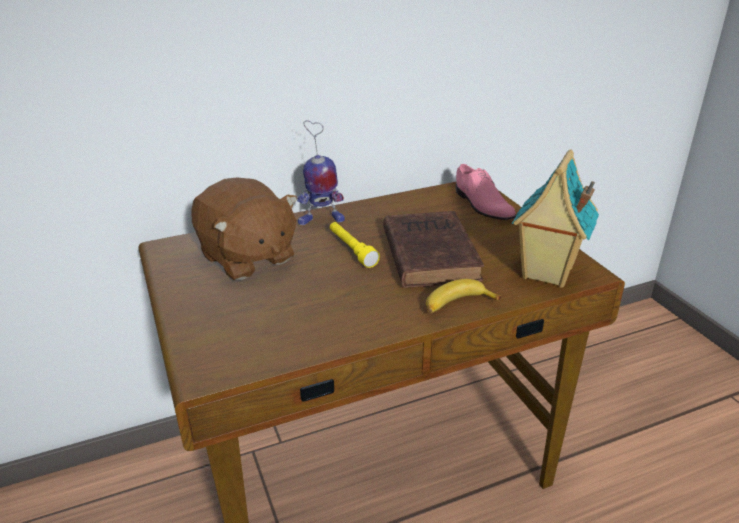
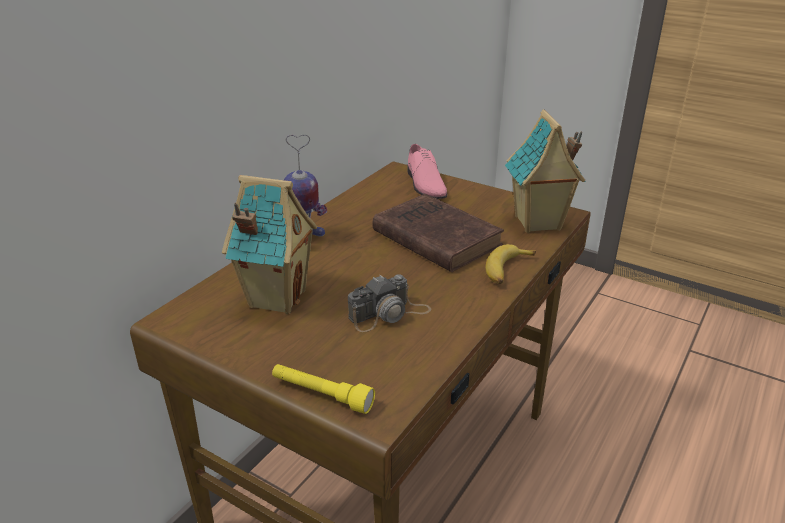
camera: 35 degrees left, 0 degrees up
brown plush toy [191,177,298,280] -> toy house [222,175,317,314]
yellow flashlight [330,222,380,268] -> yellow flashlight moved to [272,364,375,414]
pink shoe [456,164,516,220] -> pink shoe turned 45 degrees clockwise [407,144,447,199]
none -> camera [348,274,431,332]

